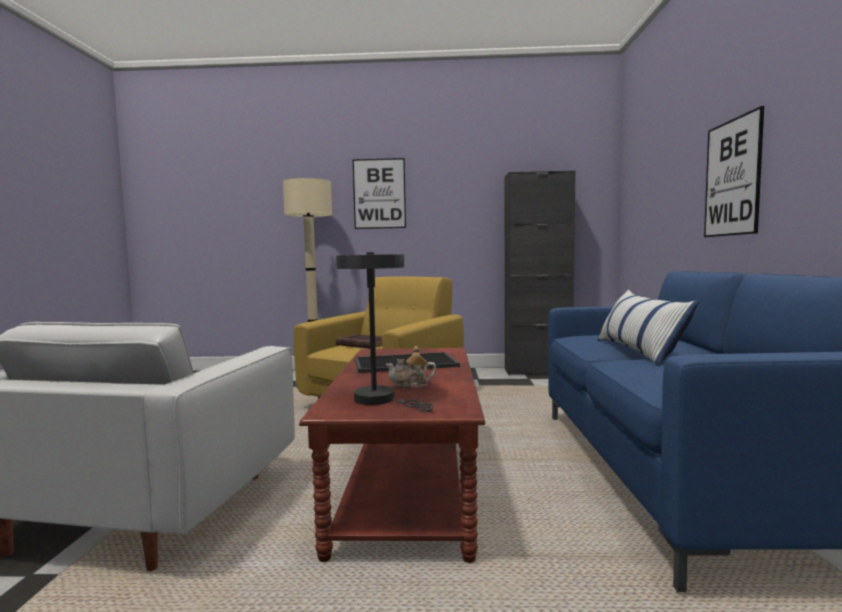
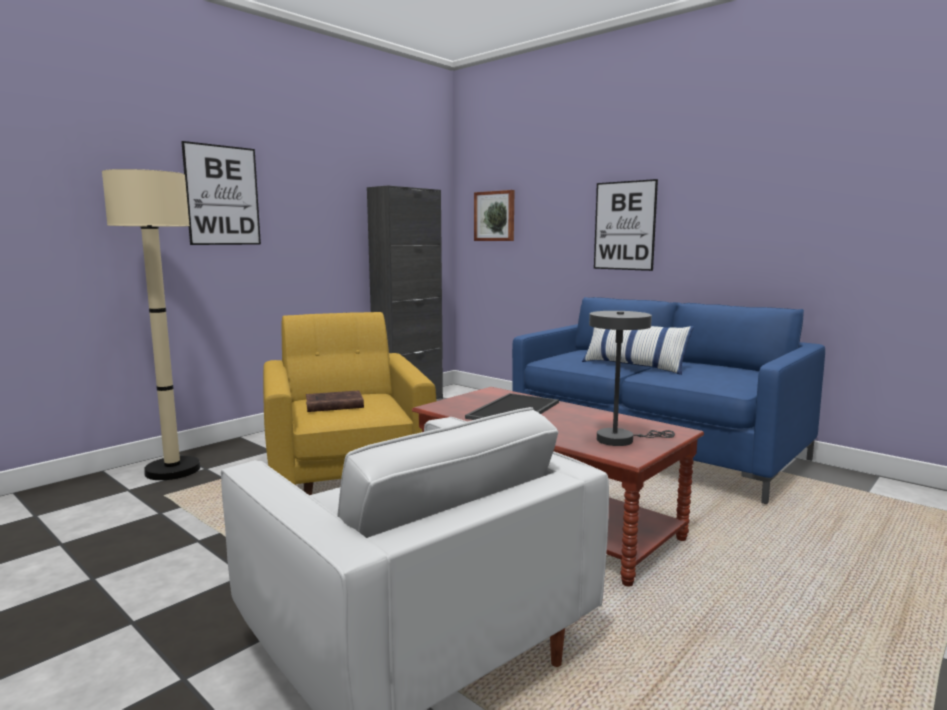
camera: 50 degrees left, 5 degrees up
teapot [386,346,436,389] -> none
none -> picture [474,190,514,241]

